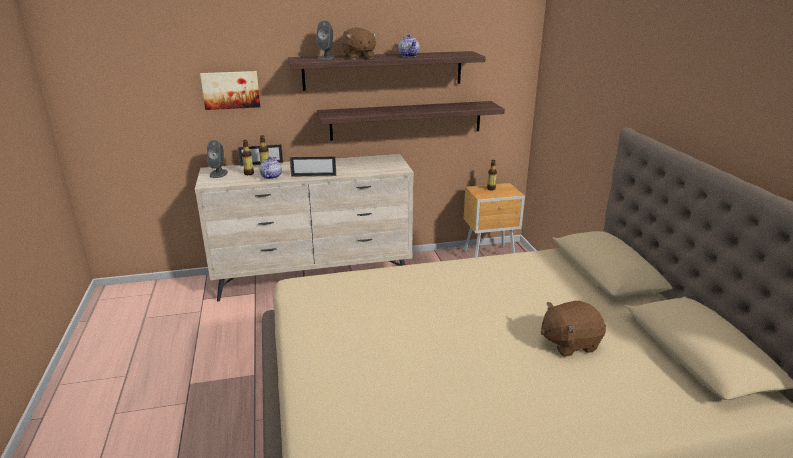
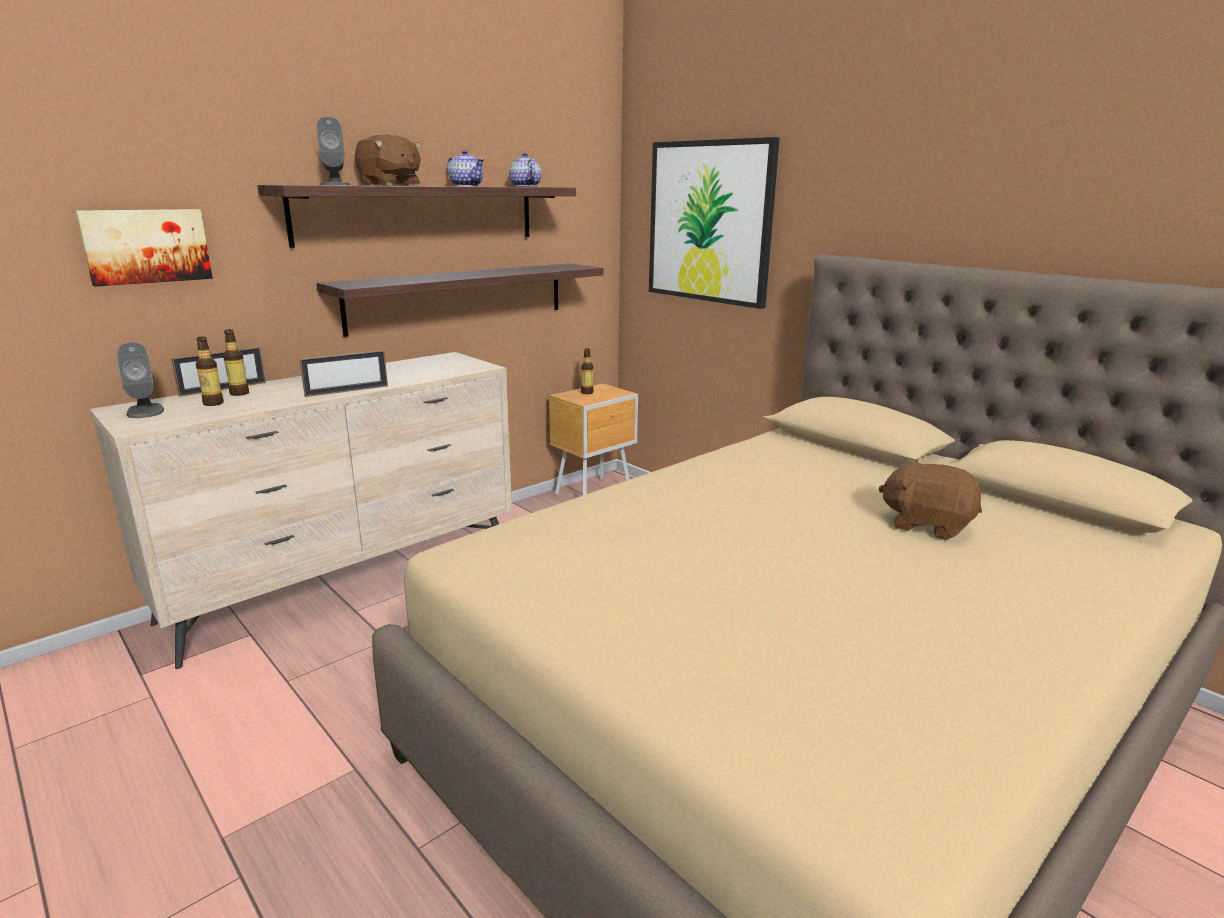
camera: 30 degrees left, 5 degrees down
teapot [260,157,282,179] -> teapot moved to [509,153,541,187]
brown plush toy [541,301,606,357] -> brown plush toy turned 75 degrees clockwise [879,460,982,540]
none -> picture [649,137,780,309]

